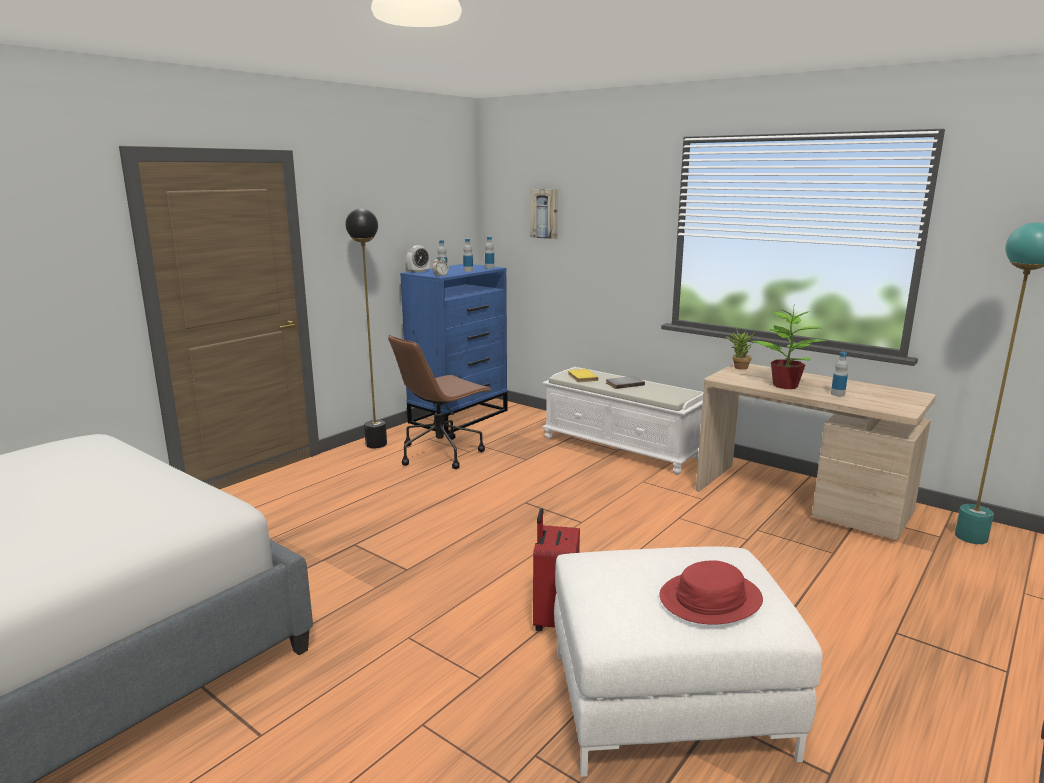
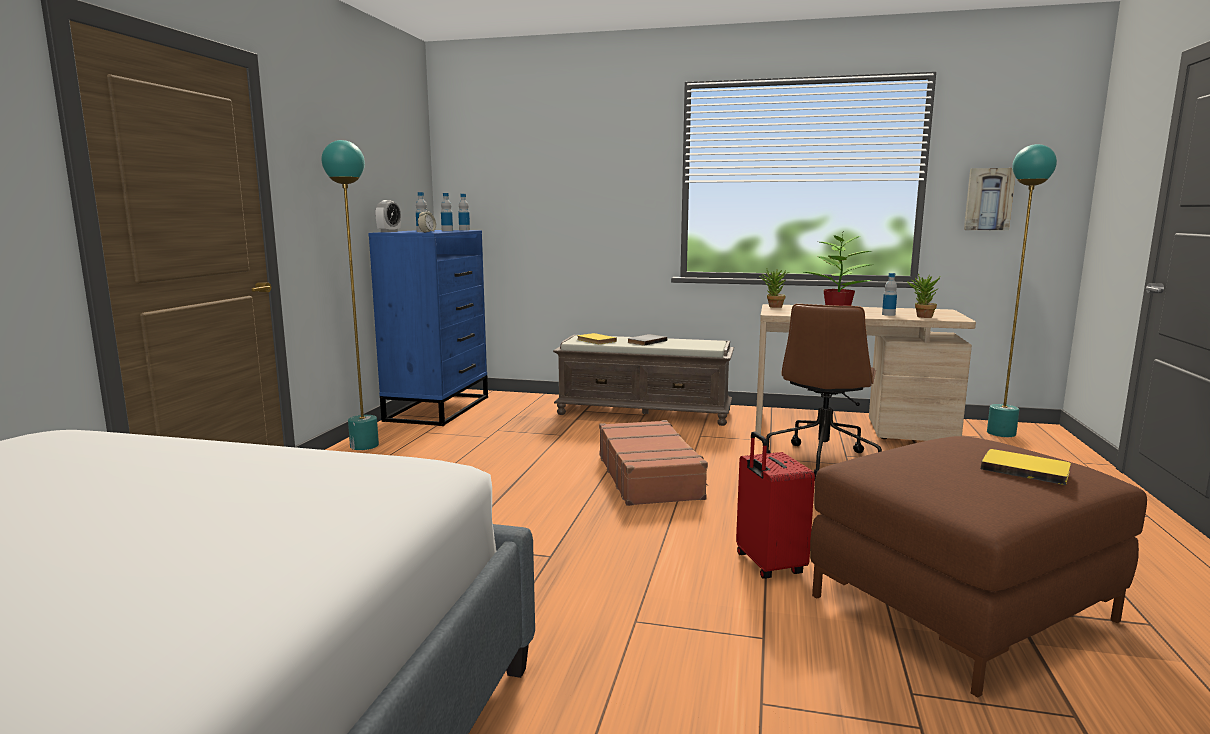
camera: 25 degrees left, 5 degrees down
black floor lamp [345,208,387,448] -> turquoise floor lamp [321,140,379,450]
brown office chair [388,335,492,469] -> brown office chair moved to [762,304,882,478]
picture [530,189,558,239] -> picture moved to [964,168,1015,230]
white bench [542,367,703,474] -> brown bench [553,335,734,426]
white ottoman [554,546,823,777] -> brown ottoman [810,436,1147,697]
red hat [659,560,763,625] -> yellow book [981,449,1071,485]
none -> brown suitcase [599,420,708,506]
none -> potted plant [907,274,940,318]

